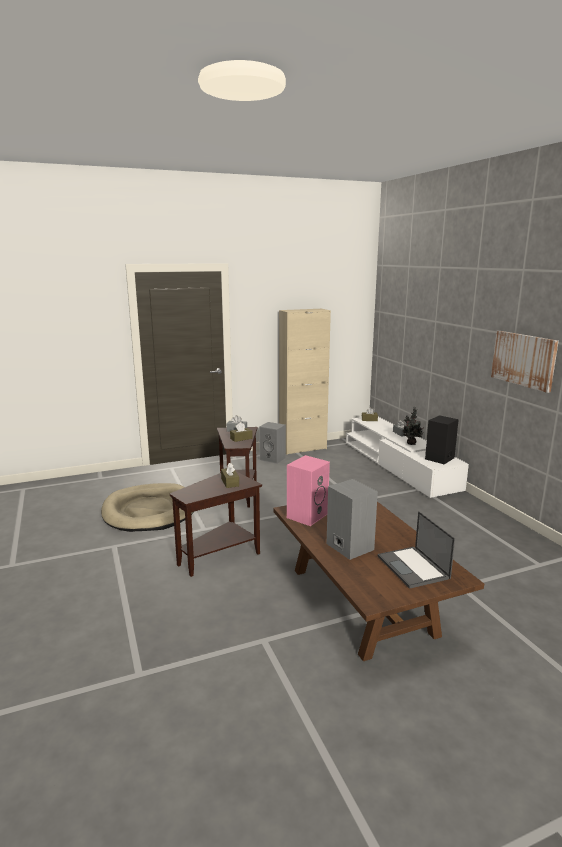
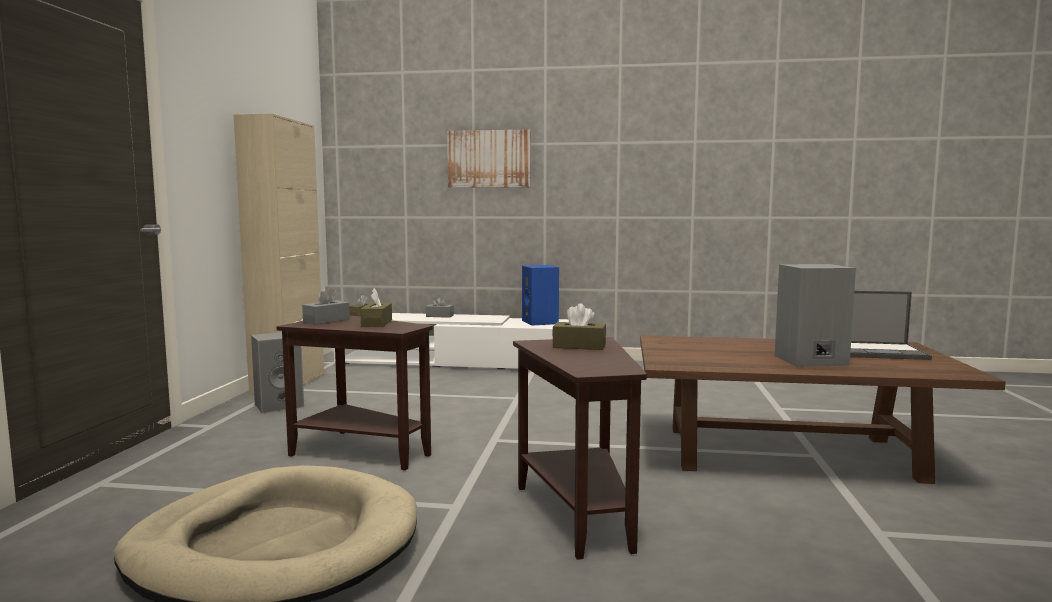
camera: 60 degrees left, 10 degrees down
pink speaker [287,455,330,526] -> none
potted plant [403,407,424,445] -> none
black speaker [425,415,459,464] -> blue speaker [522,265,559,326]
picture [491,331,559,393] -> picture moved to [447,129,531,188]

